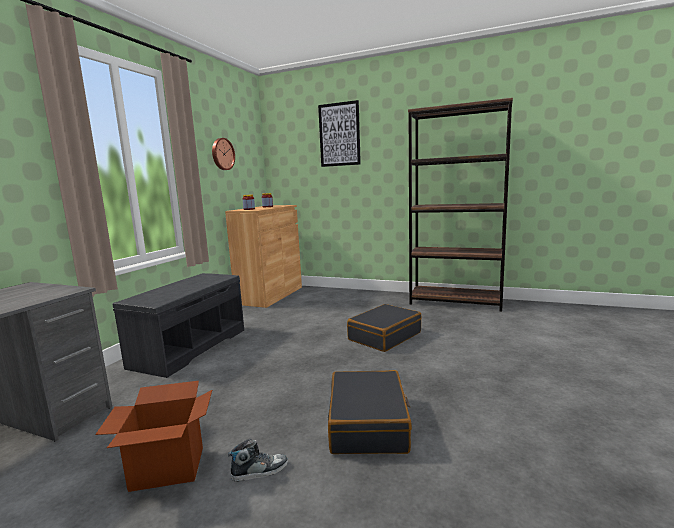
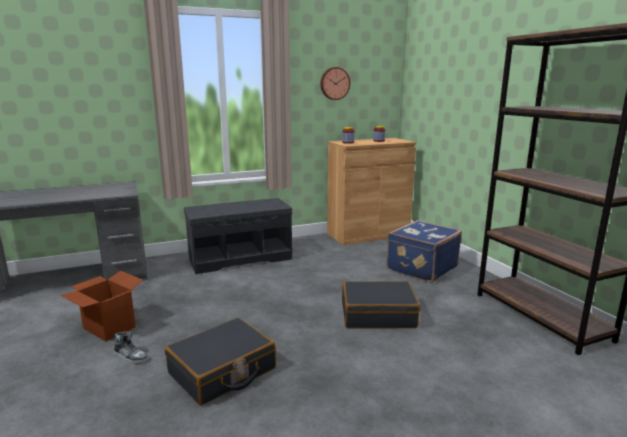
camera: 45 degrees right, 5 degrees up
picture [318,100,361,167] -> none
none -> blue suitcase [386,220,462,283]

